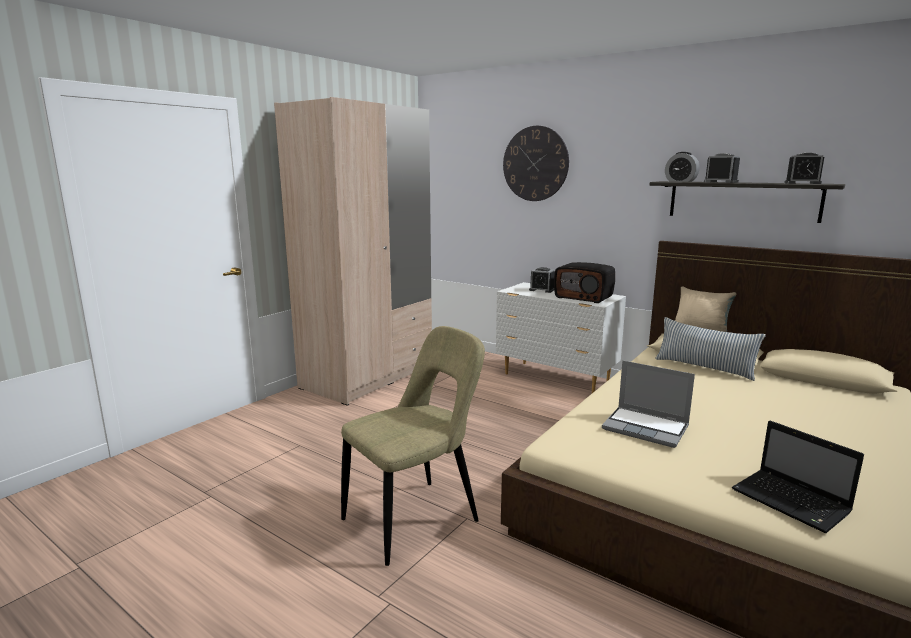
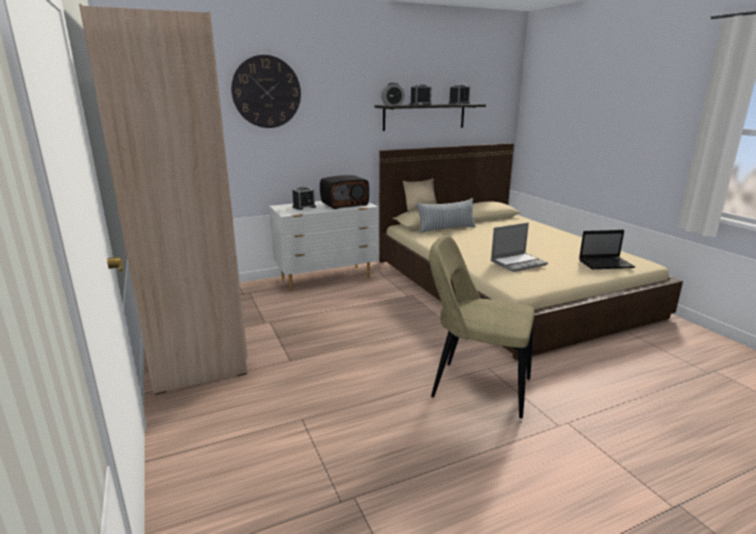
camera: 60 degrees left, 5 degrees up
beige chair [341,326,485,566] -> beige chair turned 60 degrees counterclockwise [429,236,535,419]

